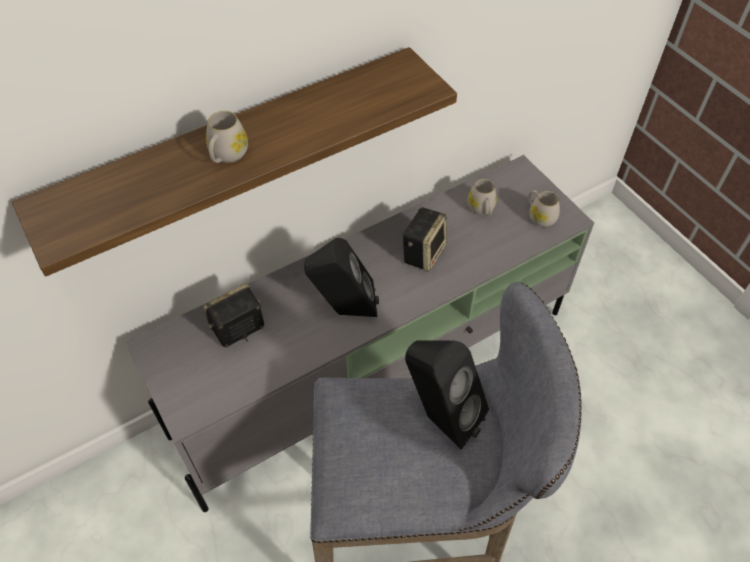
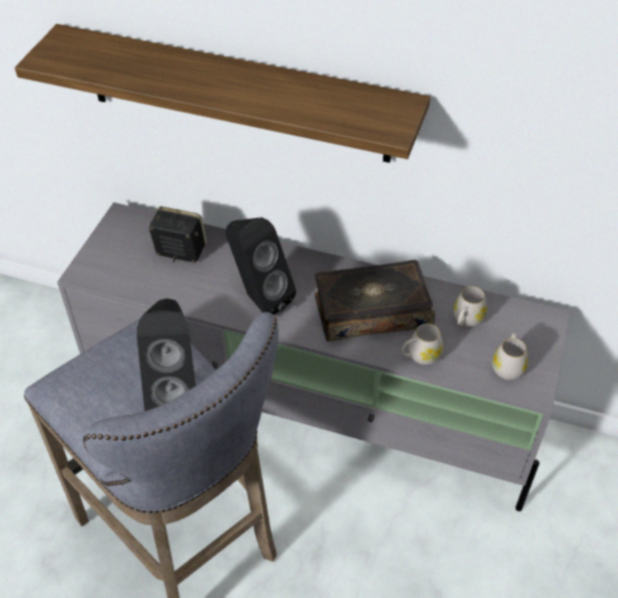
camera: 50 degrees right, 5 degrees down
white mug [206,111,248,163] -> white mug moved to [402,323,443,365]
speaker [402,207,447,272] -> book [314,260,435,341]

